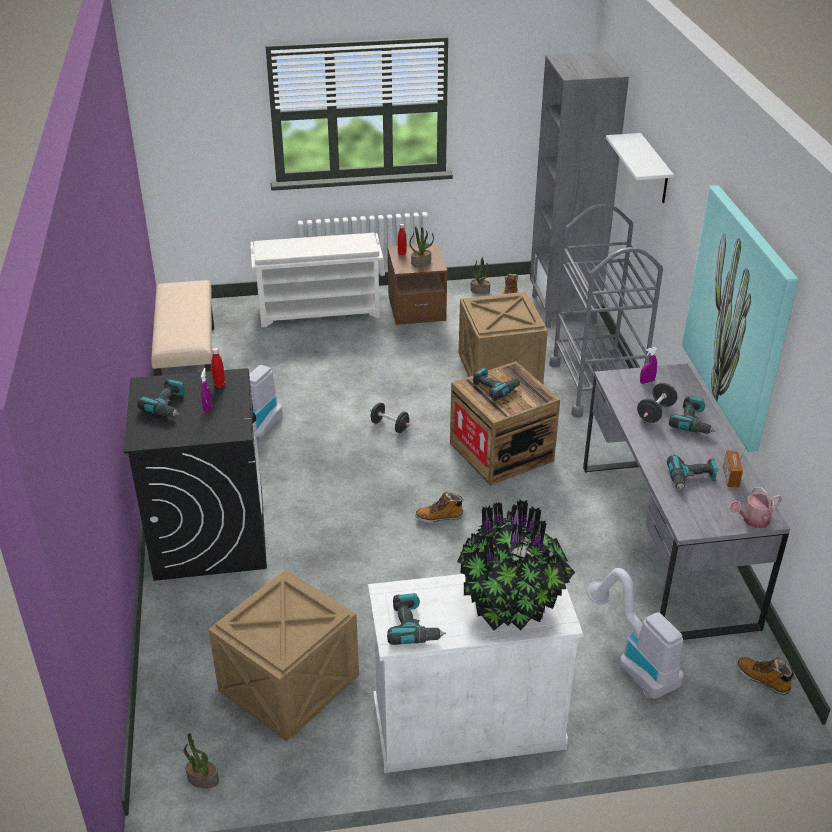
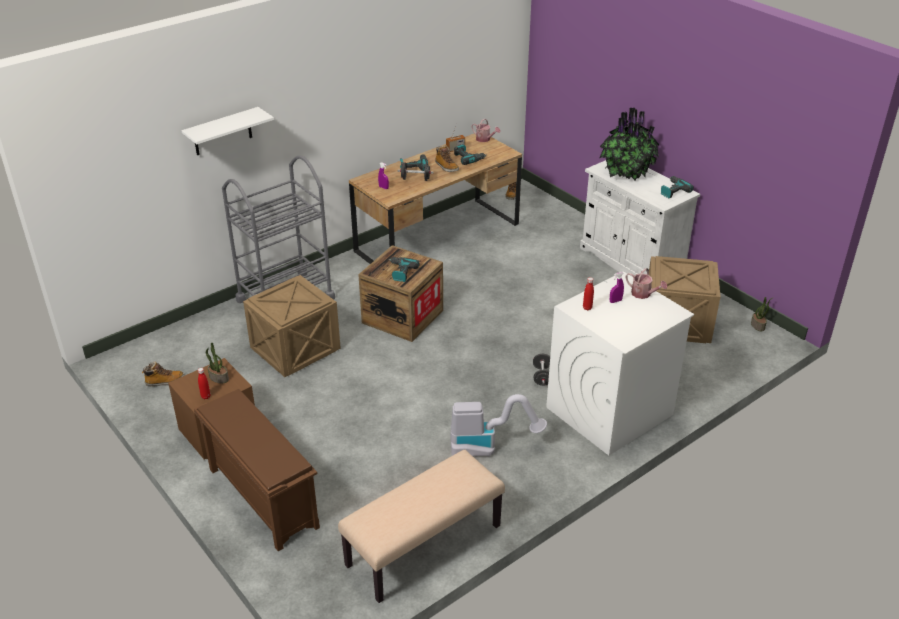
camera: 120 degrees left, 0 degrees up
black washing machine [123,368,267,581] -> white washing machine [546,271,694,455]
power drill [137,379,185,417] -> none
white shoe rack [250,233,383,327] -> brown shoe rack [194,389,320,551]
black dumbbell [370,402,410,433] -> black dumbbell moved to [533,354,550,386]
boot [415,491,464,523] -> boot moved to [435,145,459,172]
potted plant [470,257,490,294] -> none
grey bookcase [530,52,629,328] -> none
grey desk [583,363,790,640] -> brown desk [349,133,522,264]
vacuum cleaner [587,568,684,699] -> none
picture [682,185,799,452] -> none
none -> watering can [626,268,667,299]

